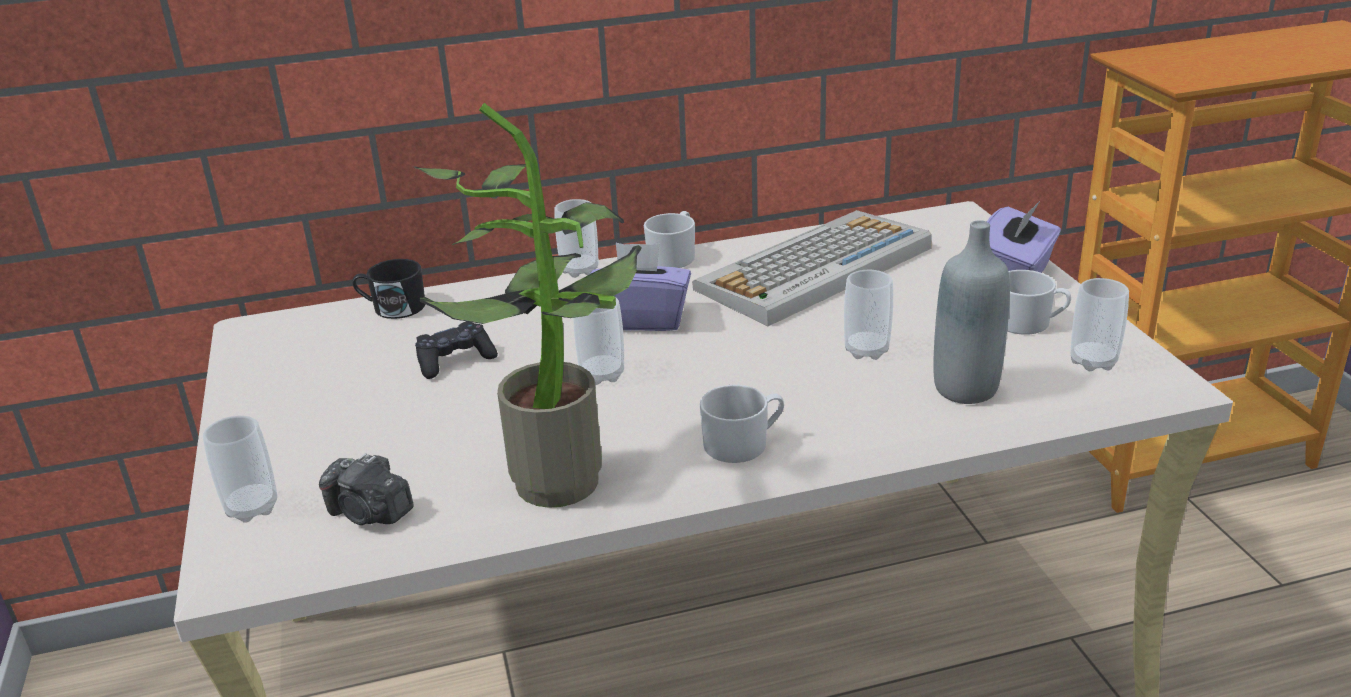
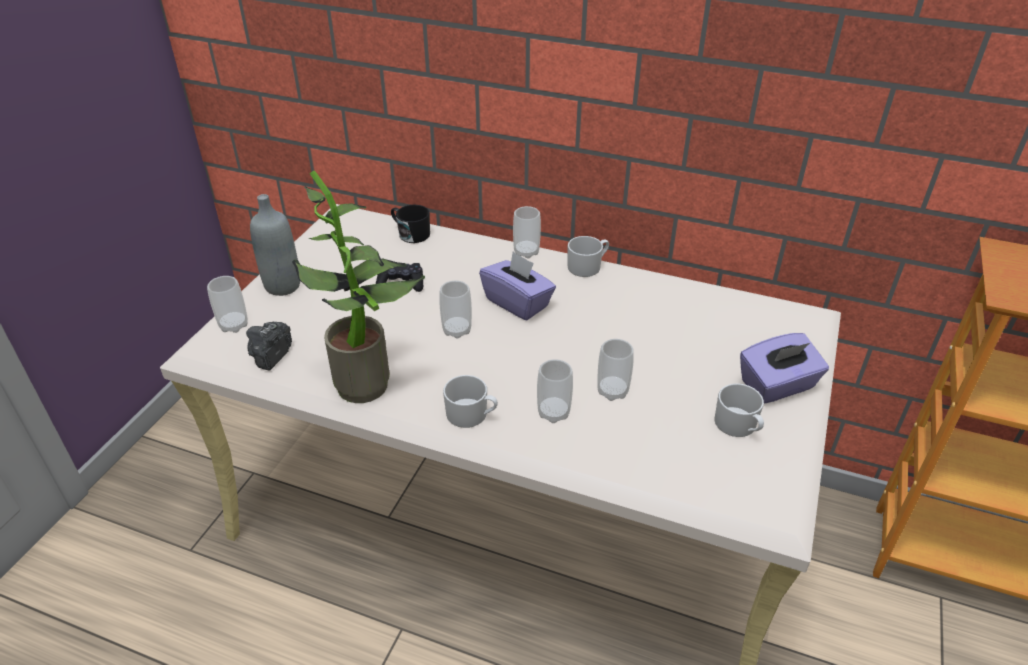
camera: 35 degrees right, 10 degrees up
camera [319,453,414,525] -> camera turned 45 degrees clockwise [246,322,292,371]
keyboard [692,210,932,326] -> none
grey bottle [933,220,1010,404] -> grey bottle moved to [250,194,300,296]
cup [1070,278,1129,371] -> cup moved to [537,359,573,423]

